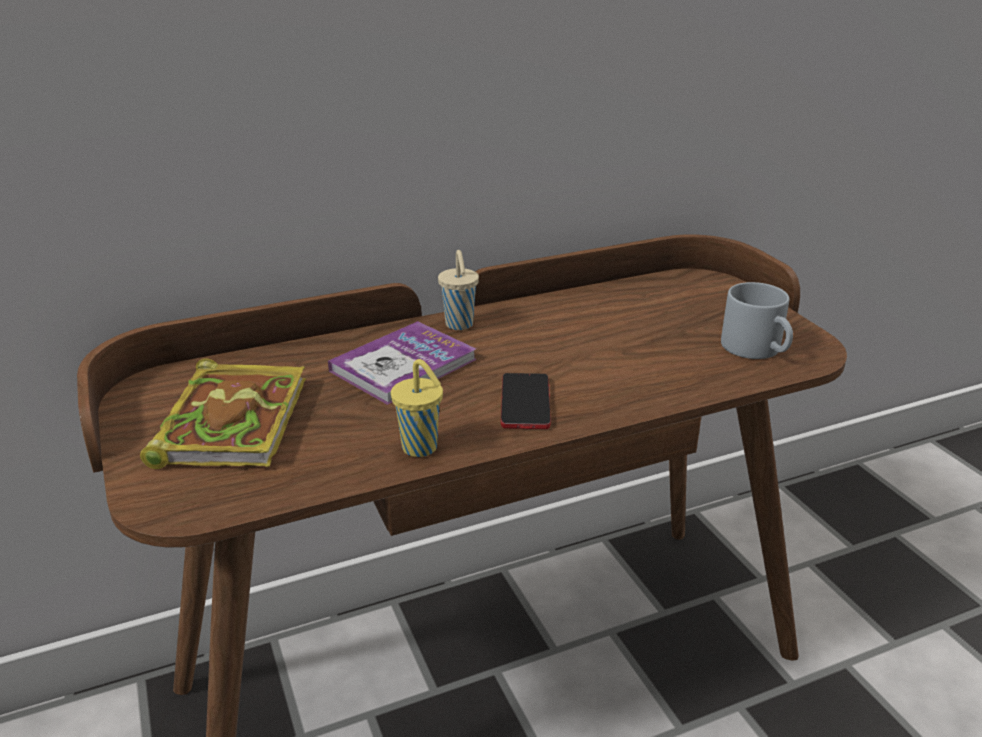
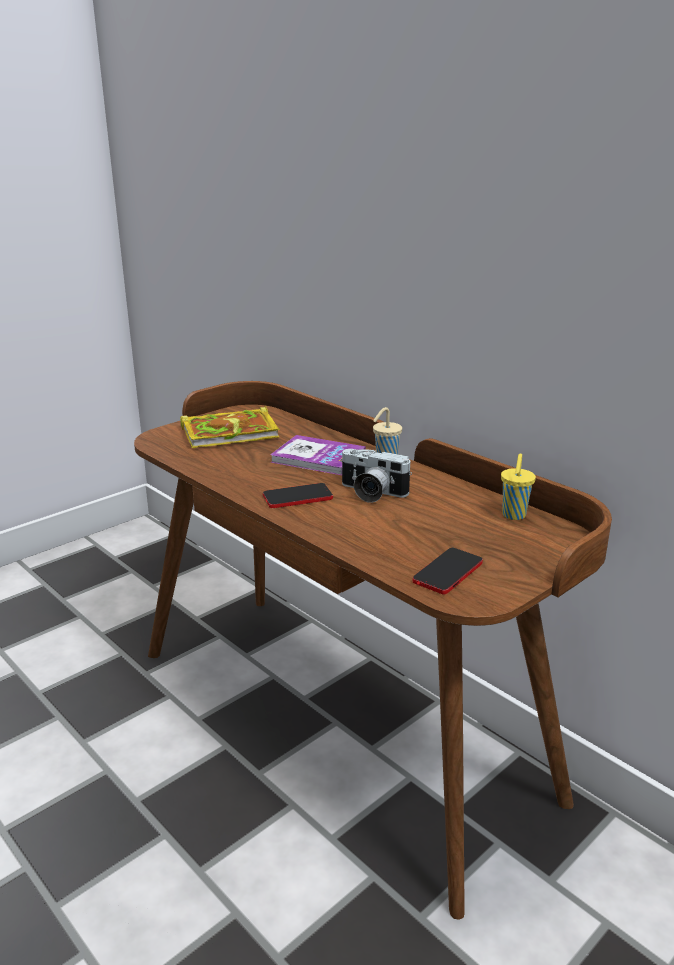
camera: 70 degrees right, 5 degrees down
yellow cup [391,359,443,457] -> yellow cup moved to [501,453,536,520]
grey mug [721,282,793,359] -> phone [413,548,483,595]
none -> camera [340,449,412,503]

